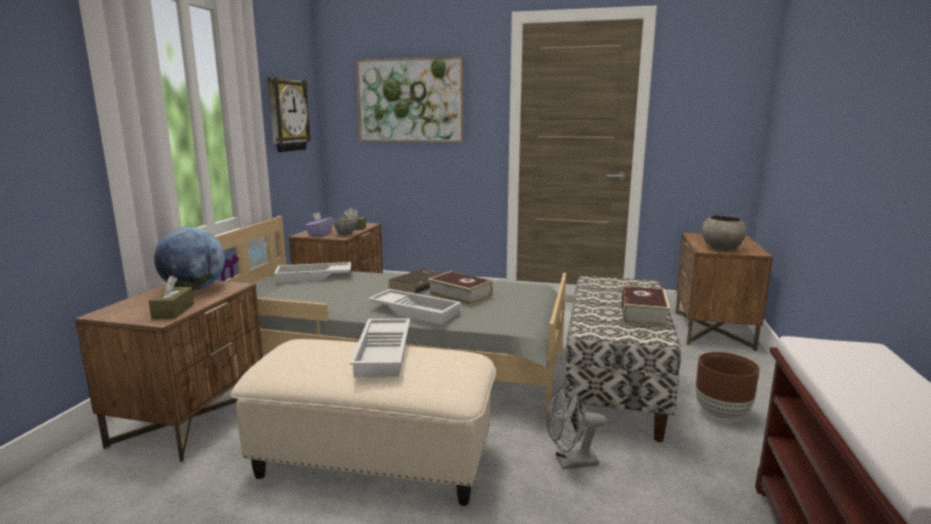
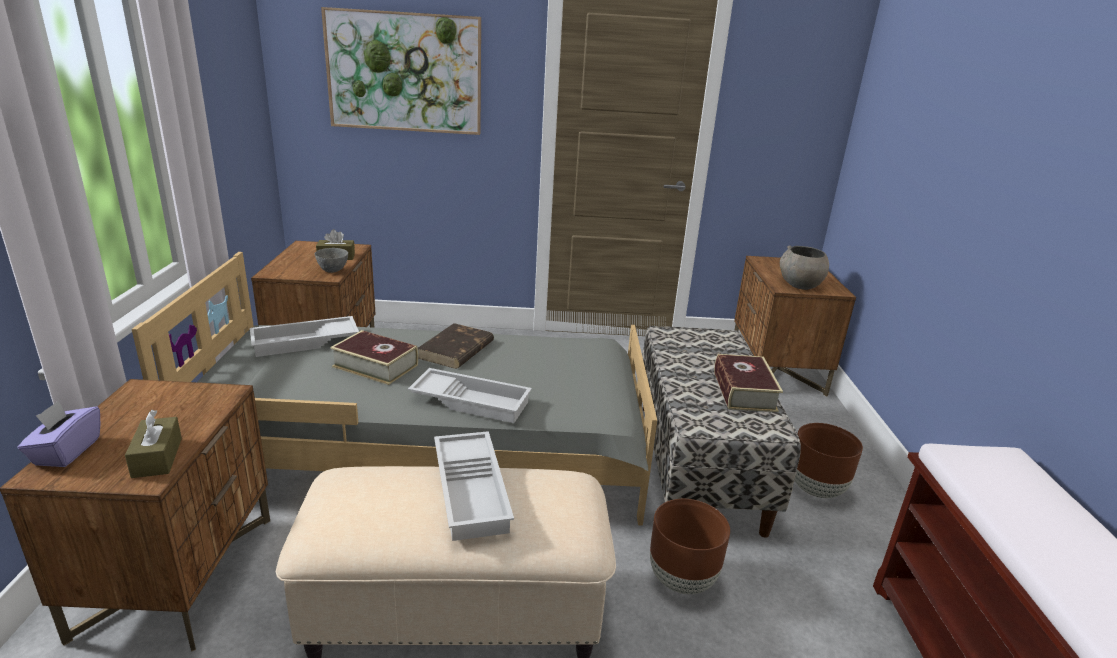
camera: 15 degrees left, 10 degrees up
globe [154,227,225,290] -> none
wall clock [267,77,312,152] -> none
purple tissue box [305,212,333,236] -> purple tissue box moved to [18,401,100,467]
book [428,271,493,306] -> book moved to [330,330,418,385]
grey fan [546,384,607,469] -> brown planter [650,499,730,594]

